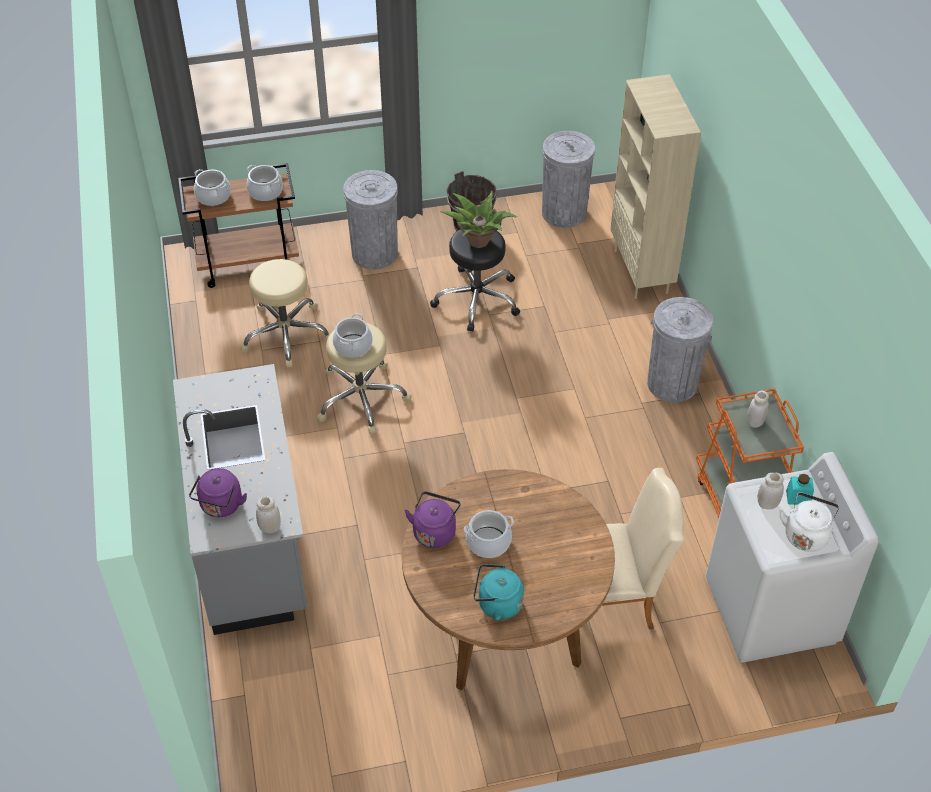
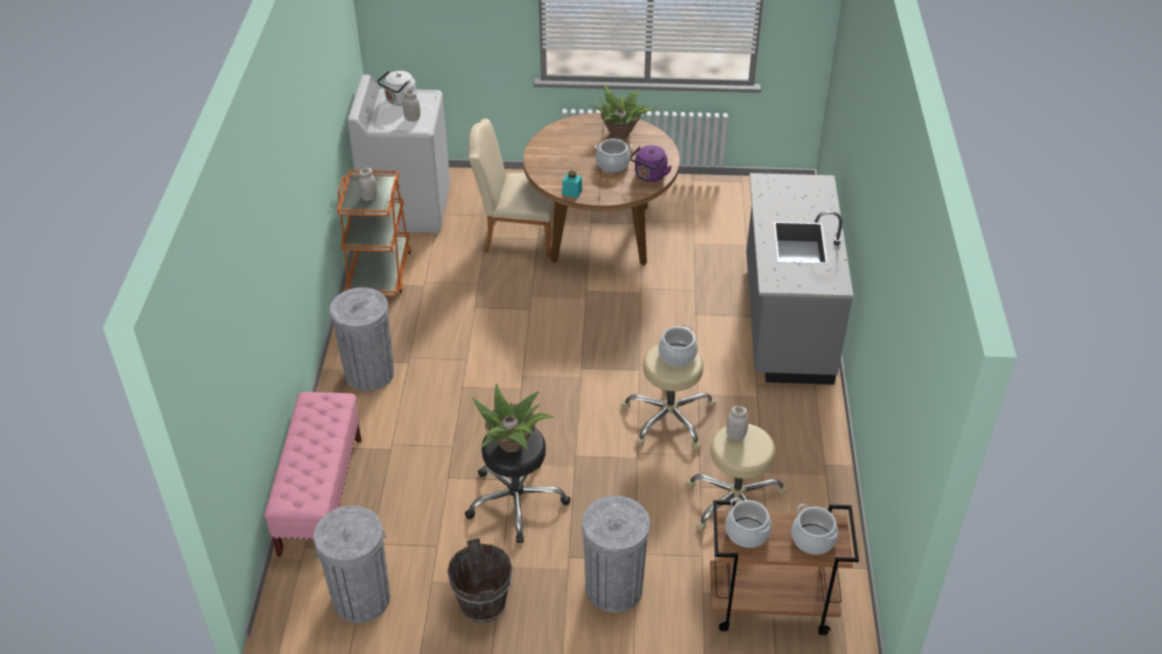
camera: 165 degrees left, 5 degrees down
purple kettle [189,468,247,517] -> none
white jar [256,497,281,533] -> white jar moved to [727,406,748,441]
turquoise kettle [474,564,524,620] -> potted plant [588,85,657,139]
beige bookcase [610,74,701,299] -> pink bench [264,392,362,557]
turquoise jar [786,474,814,505] -> turquoise jar moved to [562,171,582,198]

